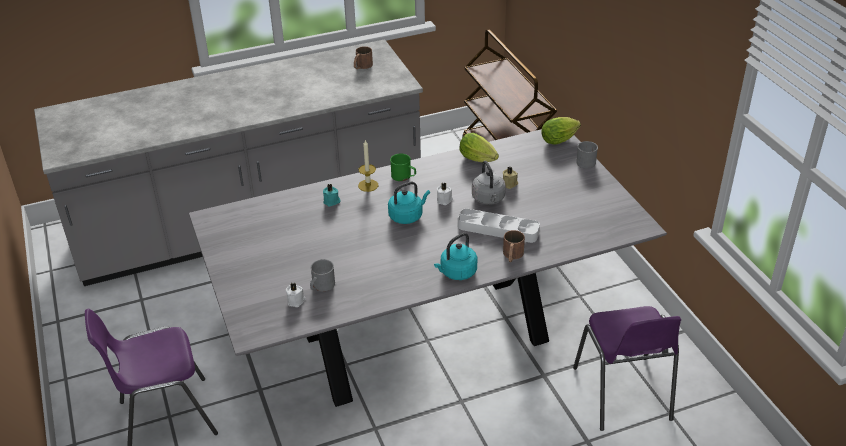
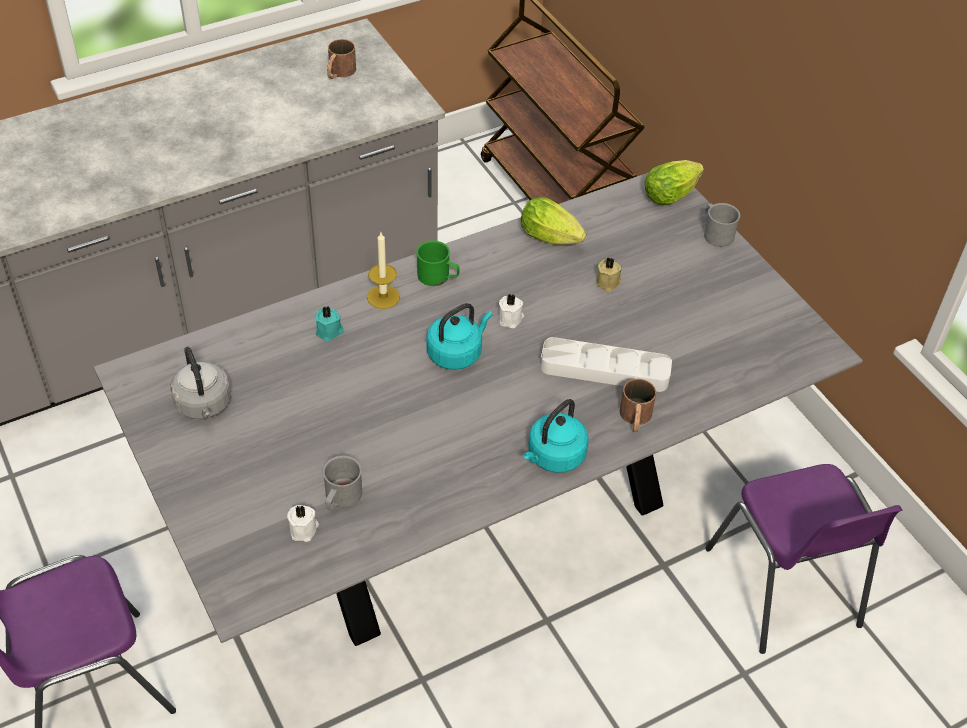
camera: 10 degrees left, 10 degrees up
grey kettle [472,161,506,205] -> grey kettle moved to [170,347,231,419]

